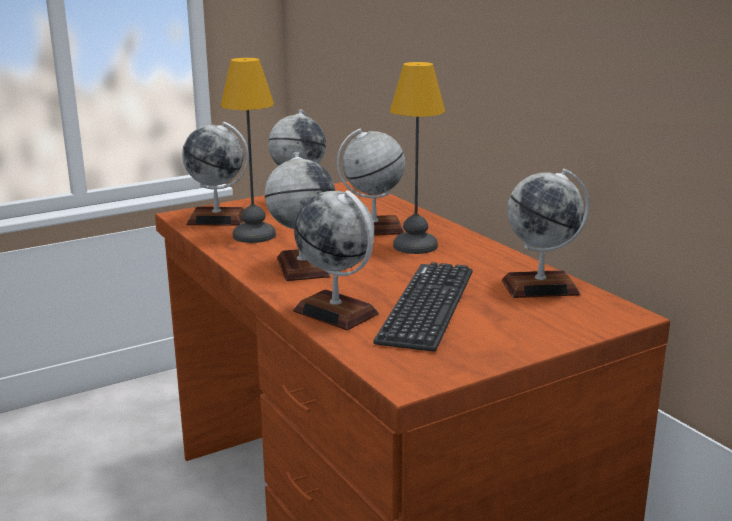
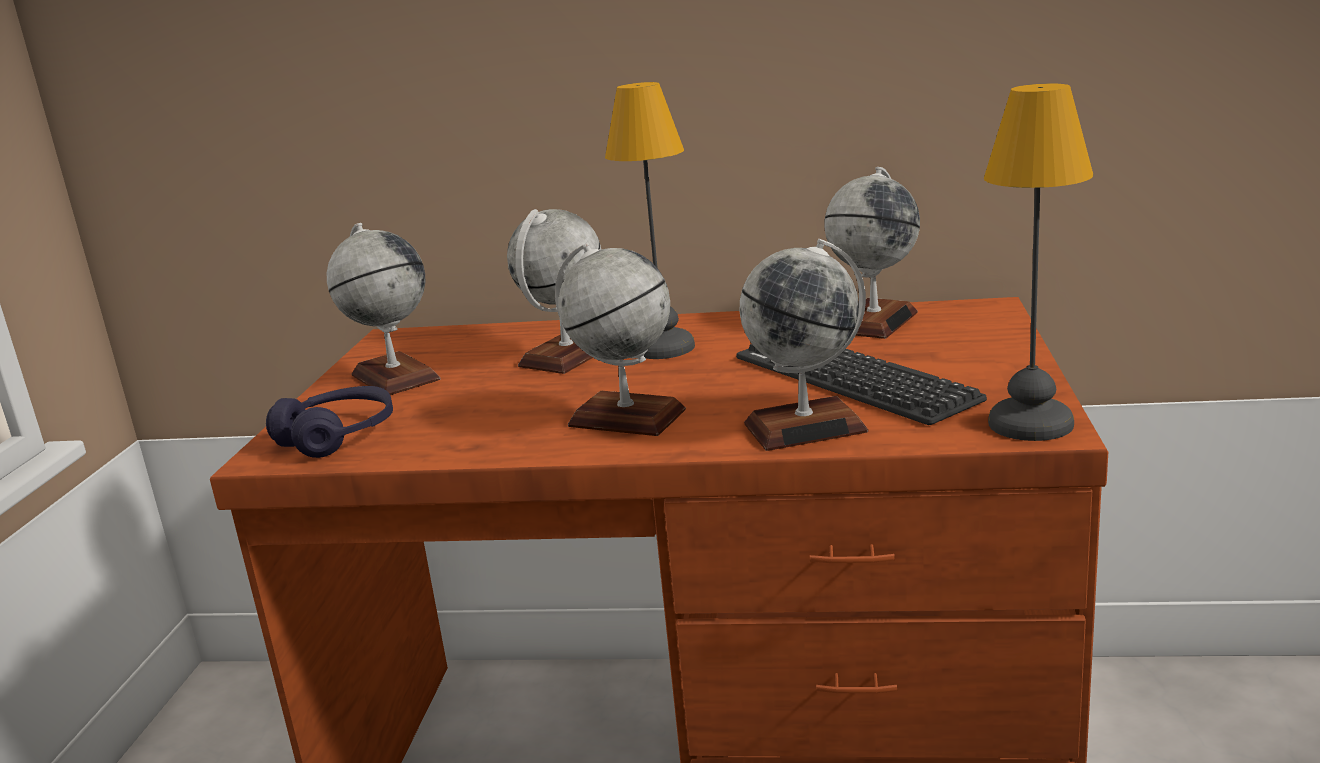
camera: 50 degrees left, 0 degrees up
globe [182,122,249,226] -> purple headphones [266,386,393,458]
table lamp [221,58,276,243] -> table lamp moved to [984,84,1093,441]

